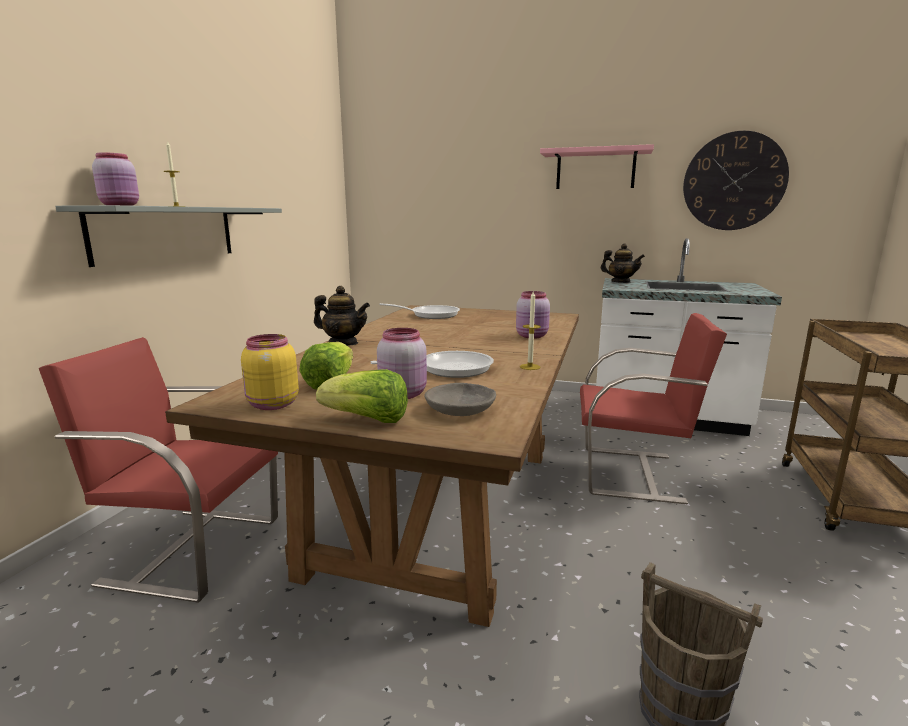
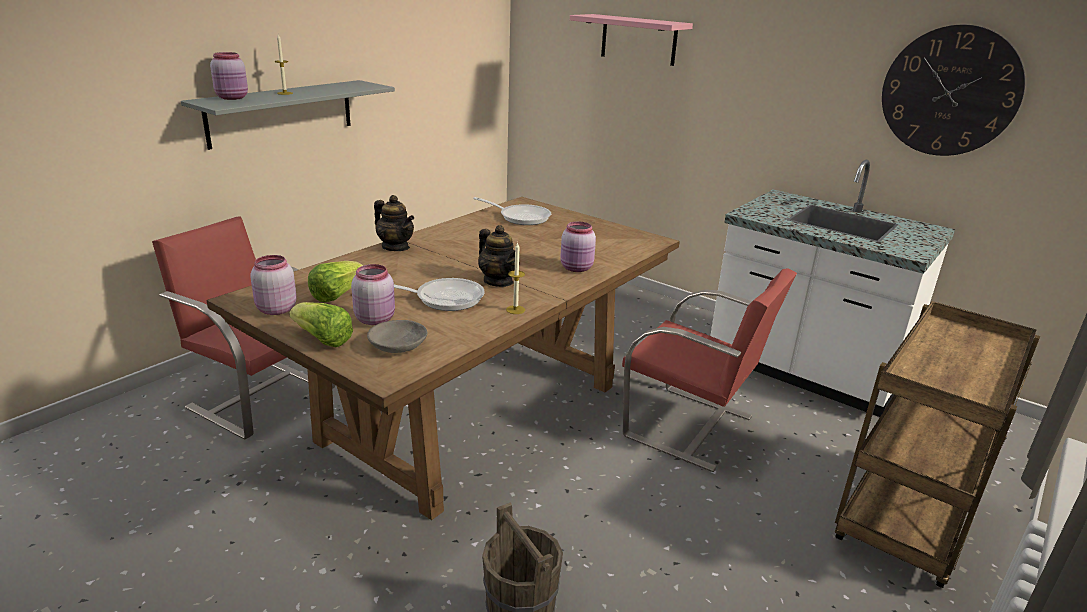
camera: 20 degrees right, 10 degrees up
yellow jar [241,334,299,410] -> pink jar [250,255,297,315]
pink shelf [540,144,654,189] -> pink shelf moved to [570,14,693,66]
teapot [601,243,645,283] -> teapot moved to [478,225,520,287]

